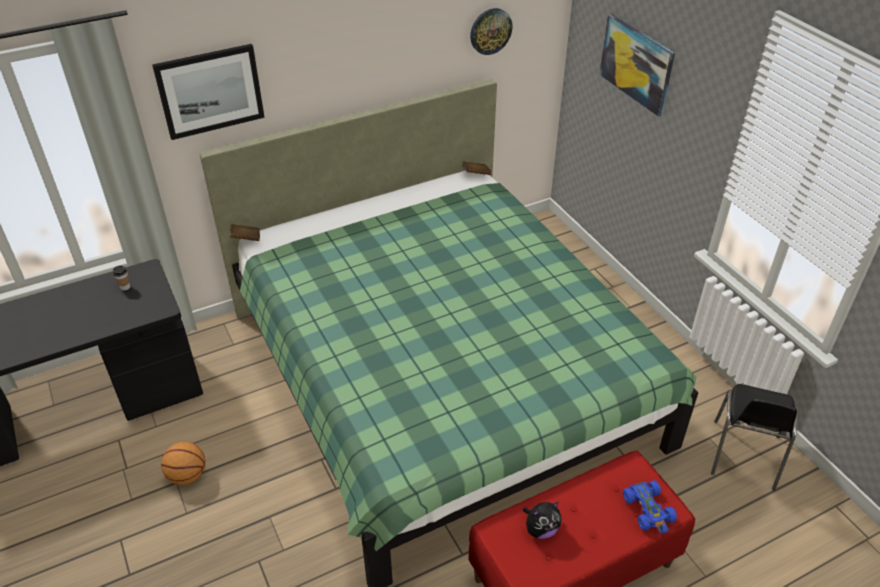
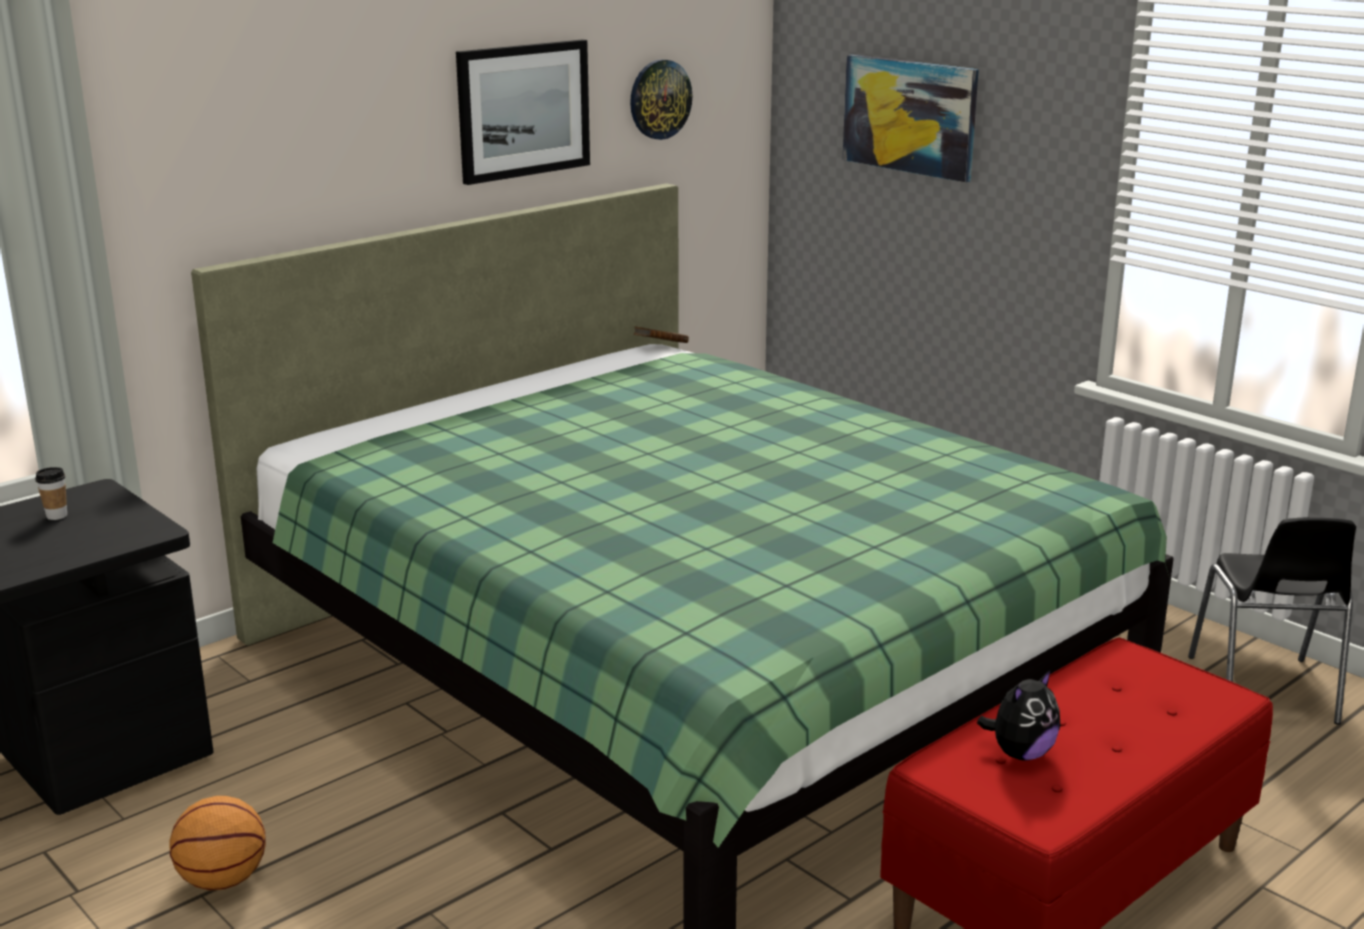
camera: 15 degrees left, 20 degrees down
picture [152,44,265,140] -> picture moved to [456,40,590,185]
brown book [230,224,260,241] -> none
blue toy car [623,480,677,534] -> none

